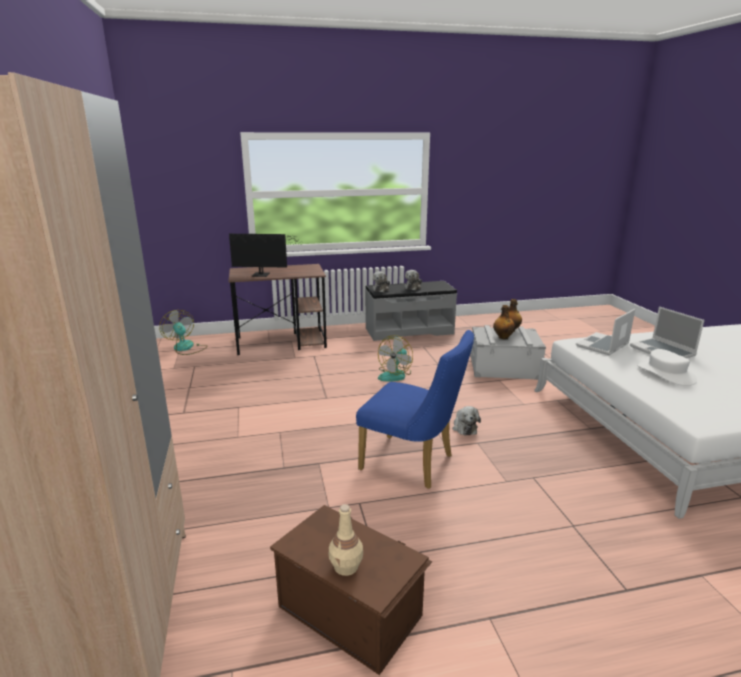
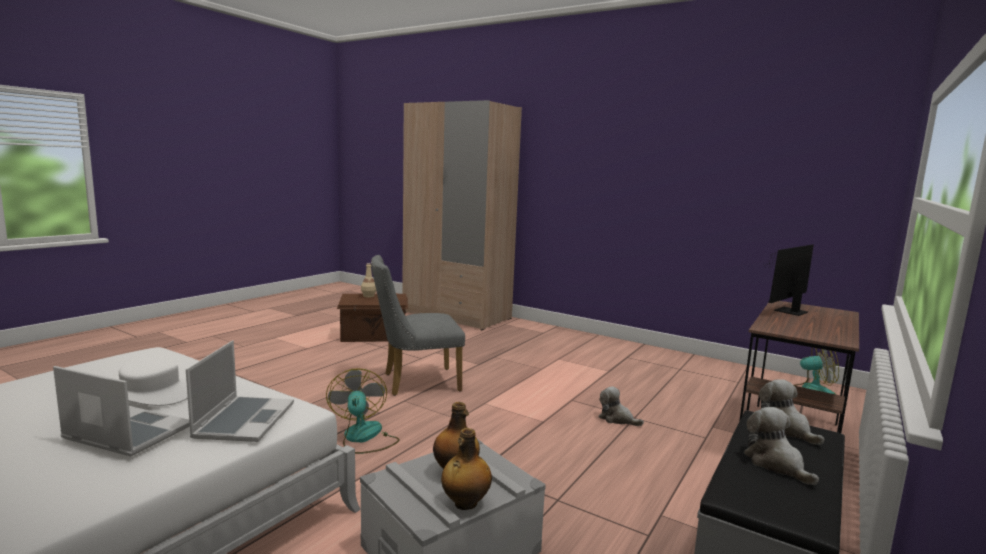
camera: 135 degrees right, 10 degrees down
blue chair [356,330,474,489] -> grey chair [371,255,465,396]
fan [378,335,413,381] -> fan moved to [326,368,399,454]
plush toy [453,406,481,436] -> plush toy moved to [599,386,644,426]

